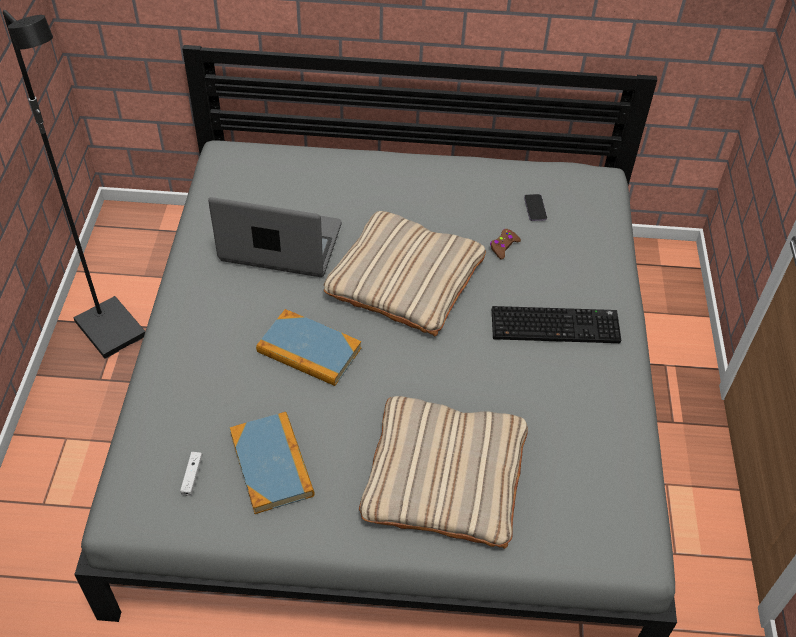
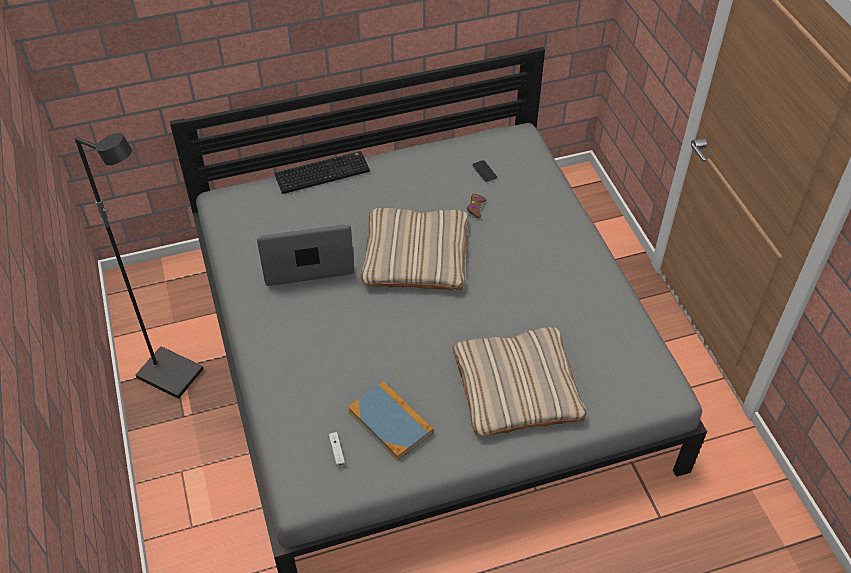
camera: 20 degrees left, 0 degrees up
book [256,309,361,386] -> none
keyboard [492,306,621,343] -> keyboard moved to [275,151,370,194]

